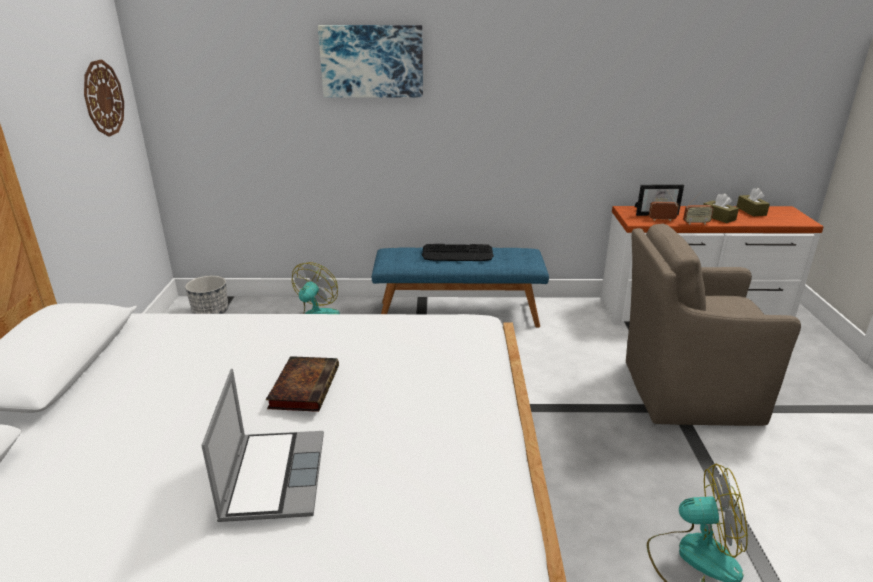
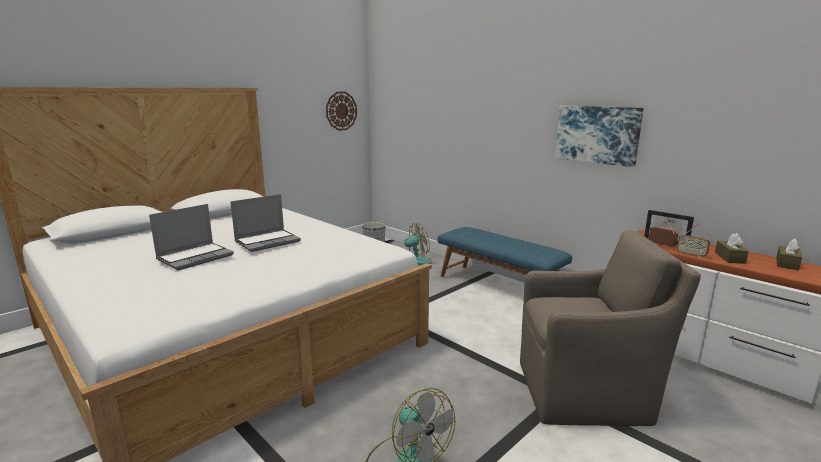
camera: 45 degrees right, 10 degrees down
book [266,356,339,412] -> laptop [230,194,301,252]
picture [318,25,423,98] -> picture moved to [555,106,644,167]
keyboard [422,244,494,261] -> none
brown armchair [626,224,801,426] -> brown armchair turned 135 degrees clockwise [520,230,701,426]

